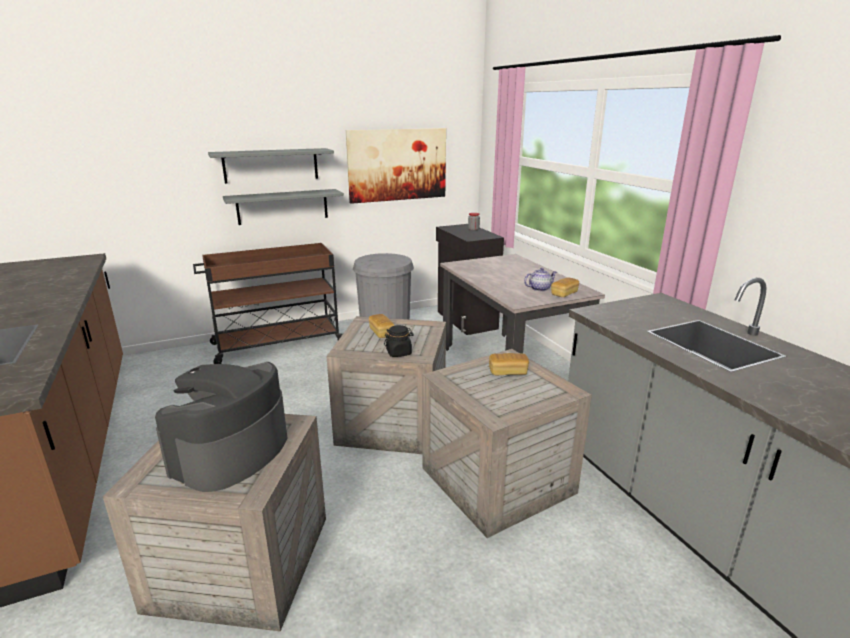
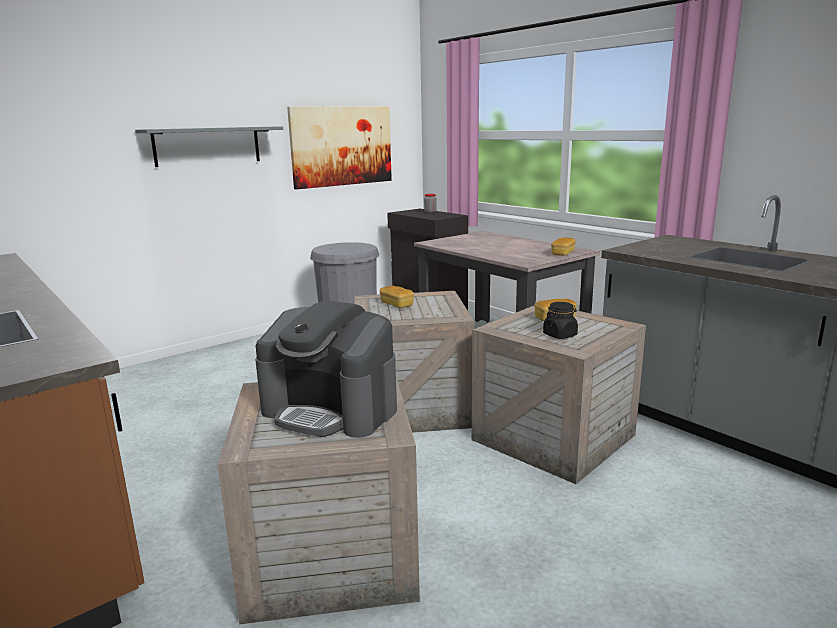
camera: 15 degrees left, 5 degrees down
coffee machine [155,362,288,492] -> coffee machine turned 75 degrees counterclockwise [255,300,397,438]
brown cart [193,243,343,364] -> none
grey shelf [223,189,344,225] -> none
black jar [384,325,414,357] -> black jar moved to [543,302,578,339]
teapot [524,268,557,291] -> none

